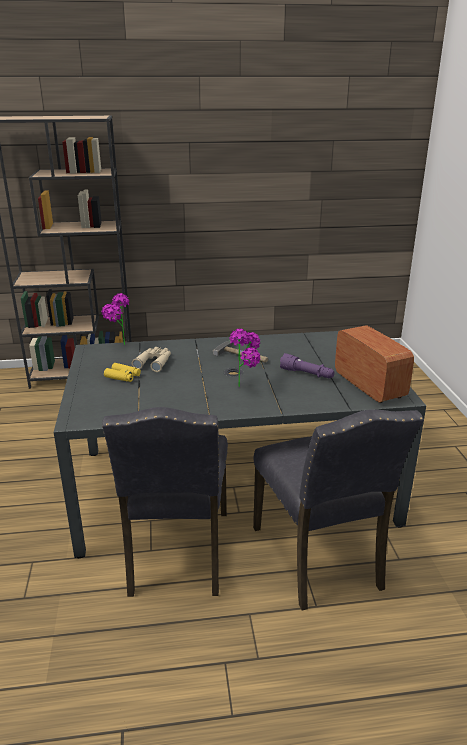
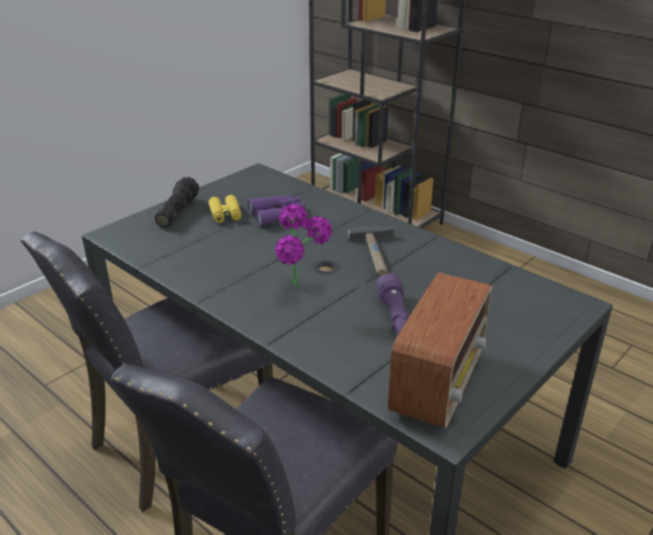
camera: 50 degrees right, 5 degrees up
potted plant [102,293,129,345] -> none
beige binoculars [132,347,171,372] -> purple binoculars [248,195,306,226]
none -> flashlight [155,177,199,227]

